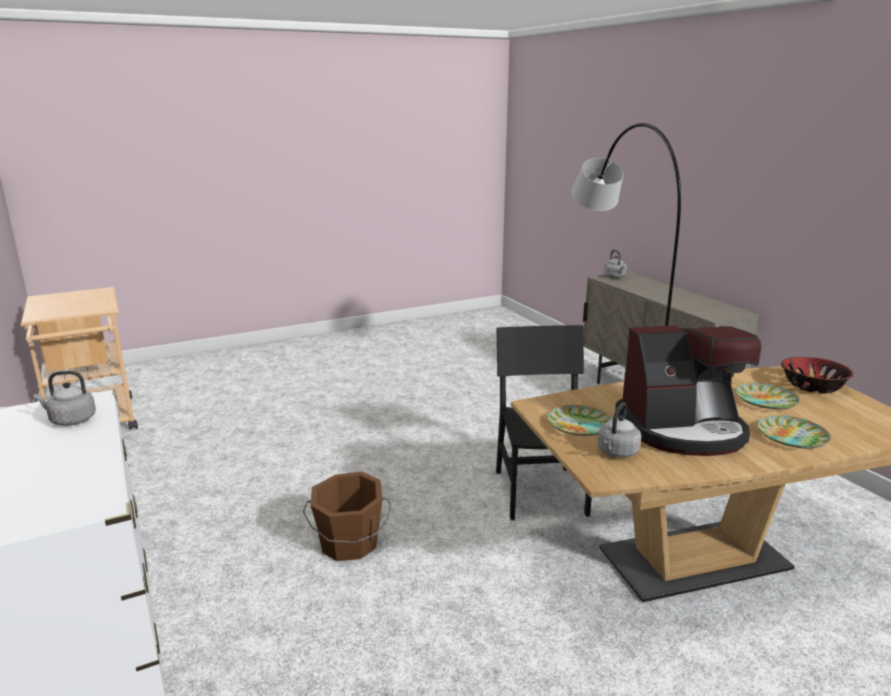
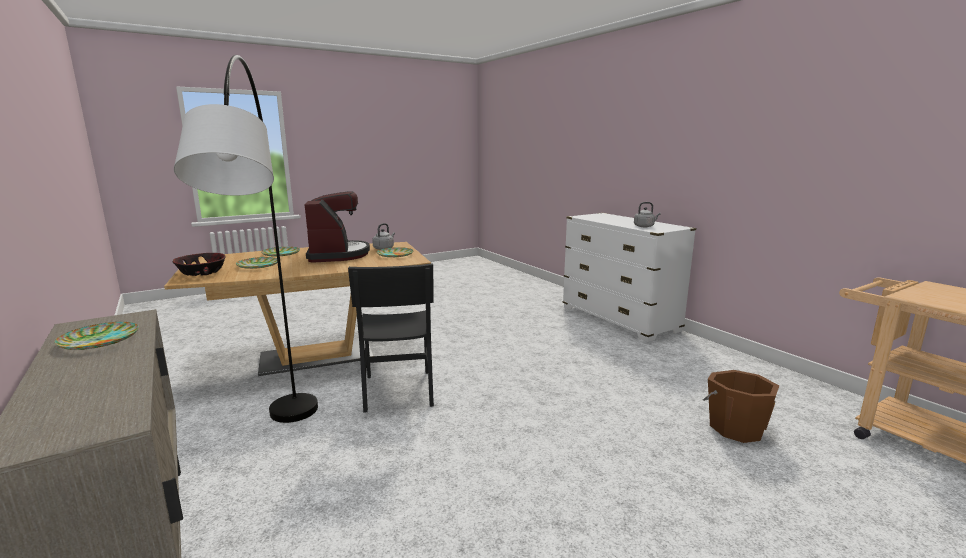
camera: 175 degrees right, 5 degrees down
brown bucket [303,471,391,561] -> brown bucket moved to [703,370,779,443]
grey kettle [604,250,627,278] -> none
coffee machine [615,325,761,456] -> coffee machine turned 90 degrees clockwise [304,191,370,263]
none -> plate [54,322,139,350]

